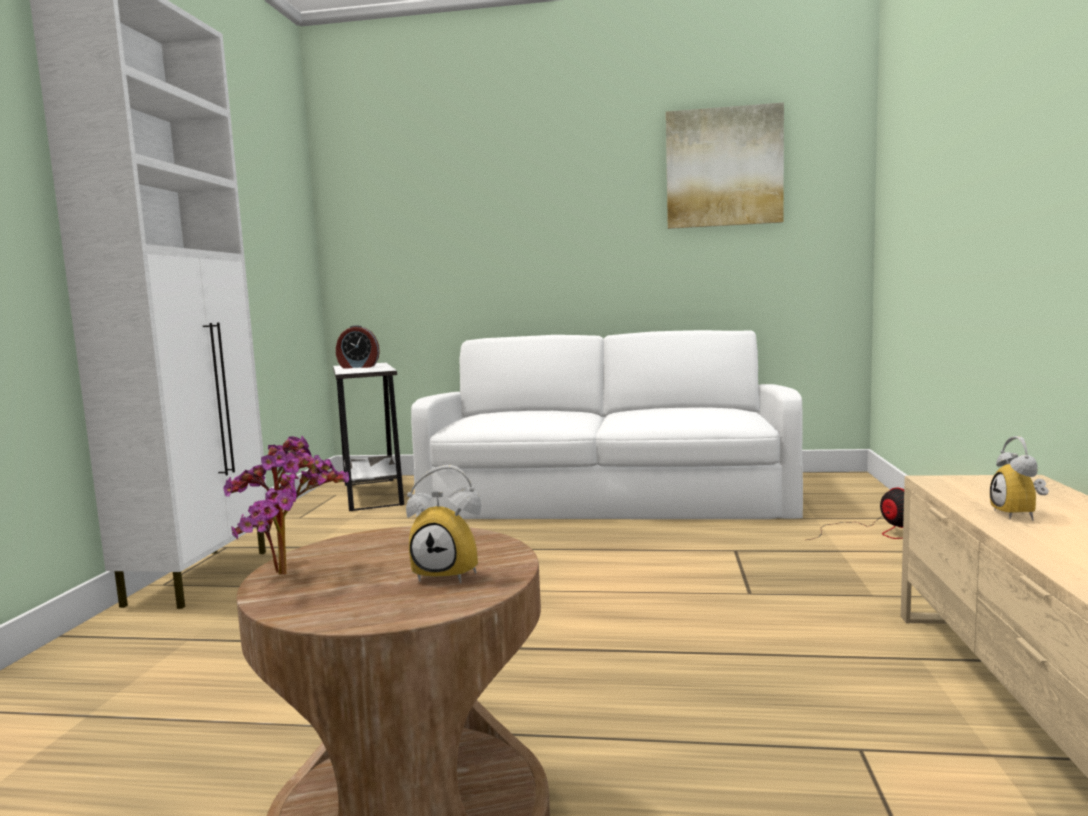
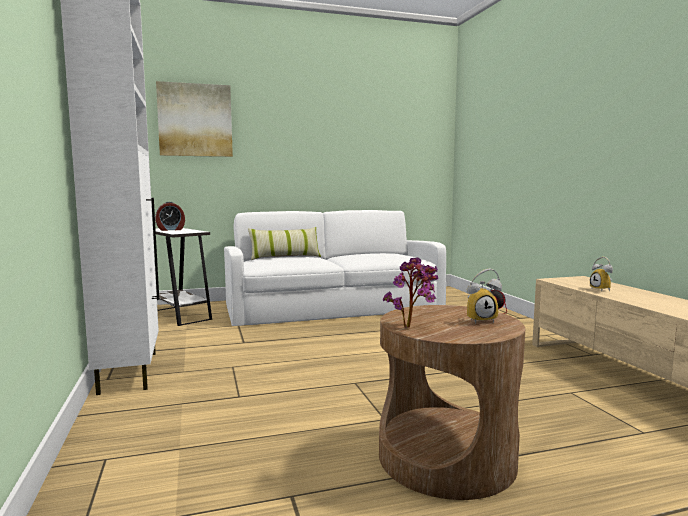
camera: 25 degrees left, 0 degrees up
picture [666,102,784,229] -> picture moved to [156,81,233,157]
none -> pillow [248,227,321,260]

